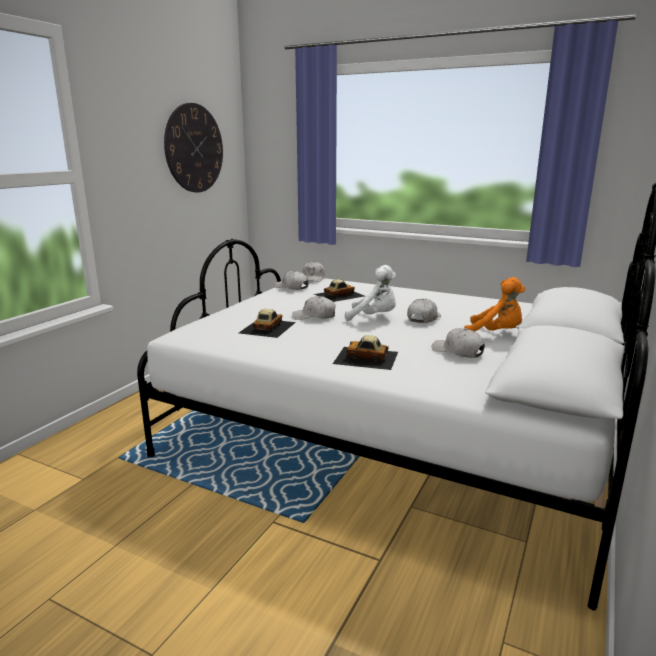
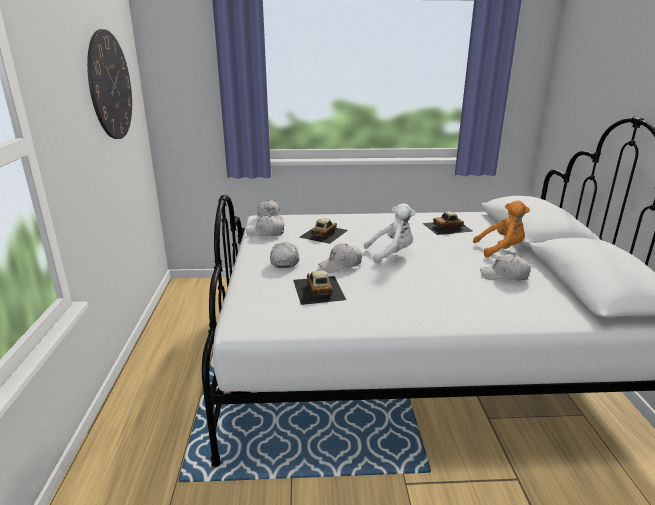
camera: 30 degrees left, 5 degrees up
toy car [333,335,398,370] -> toy car moved to [422,212,473,235]
white cap [407,299,441,323] -> white cap moved to [270,242,300,268]

